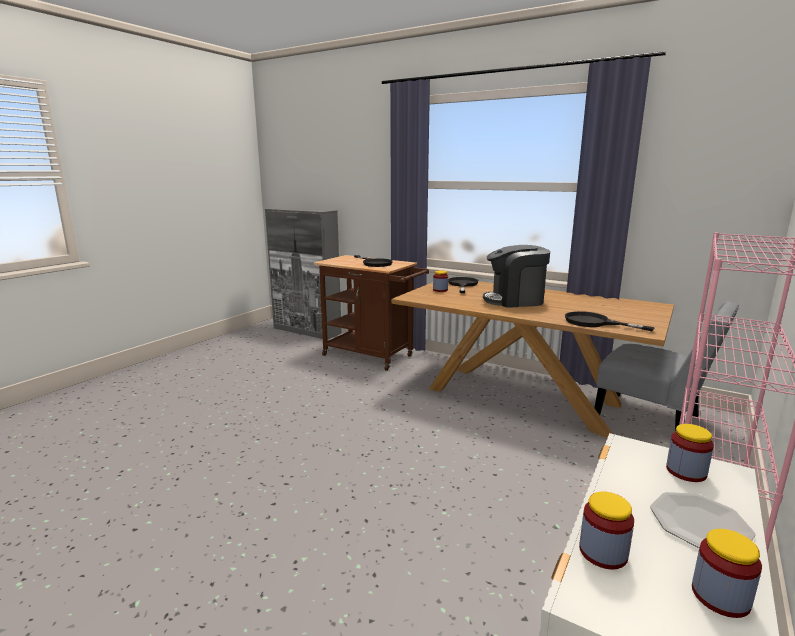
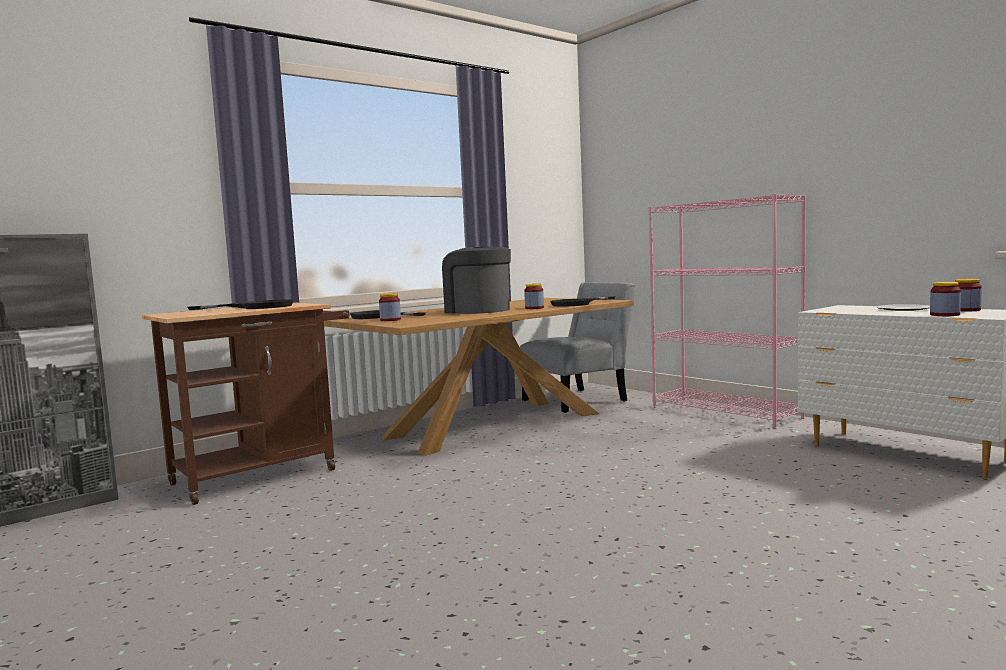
camera: 70 degrees left, 10 degrees down
coffee machine [483,245,550,307] -> coffee machine turned 120 degrees clockwise [442,246,511,314]
jar [666,424,714,482] -> jar moved to [524,284,544,309]

